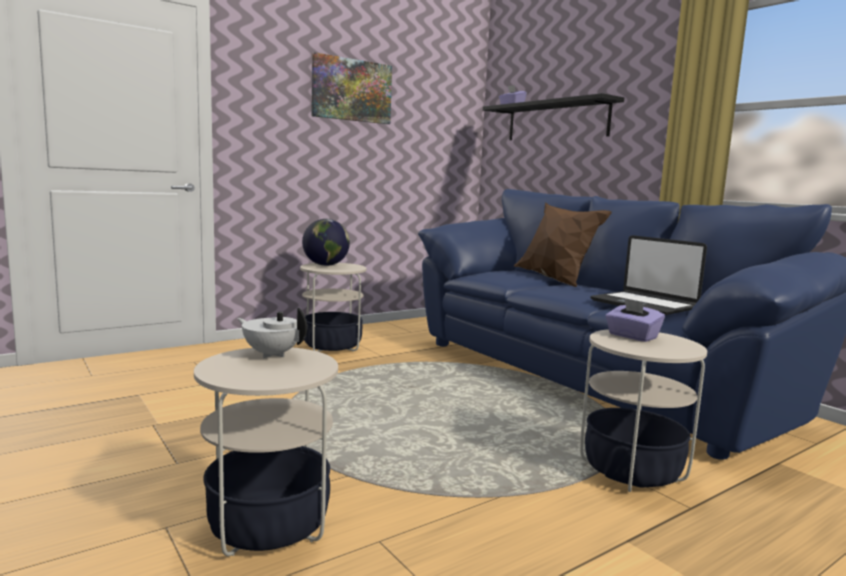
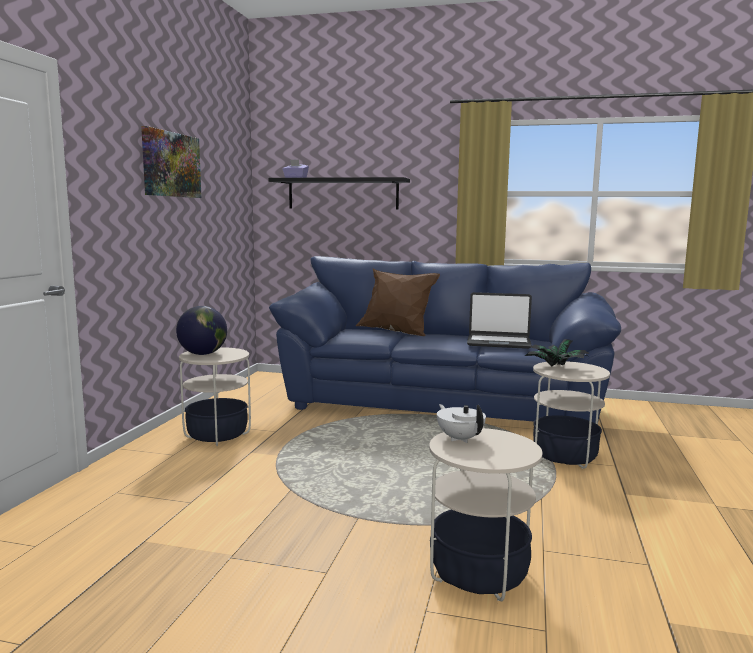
camera: 40 degrees left, 0 degrees up
white teapot [237,308,307,358] -> white teapot turned 75 degrees clockwise [437,404,486,443]
purple tissue box [606,298,665,342] -> potted plant [525,339,590,367]

